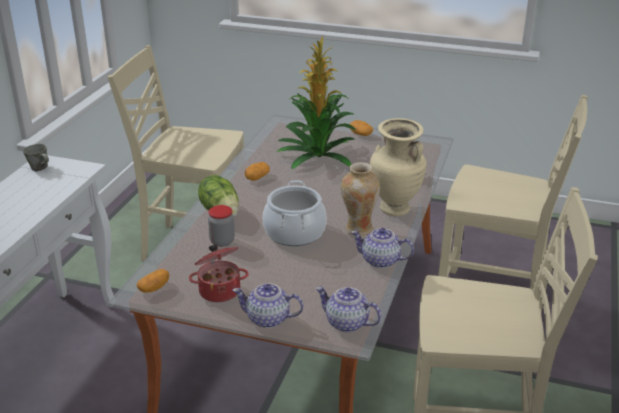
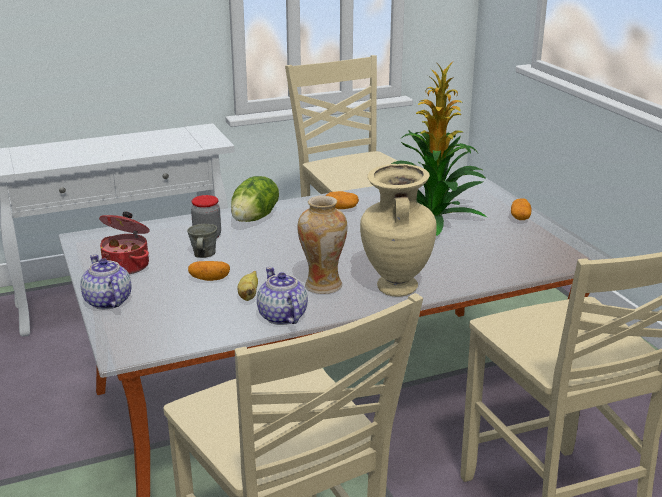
camera: 50 degrees right, 5 degrees down
grey mug [23,144,49,171] -> grey mug moved to [187,224,217,258]
potato [137,269,169,293] -> potato moved to [188,261,230,281]
cooking pot [263,180,327,246] -> none
teapot [316,286,382,333] -> none
none -> banana [238,271,258,301]

